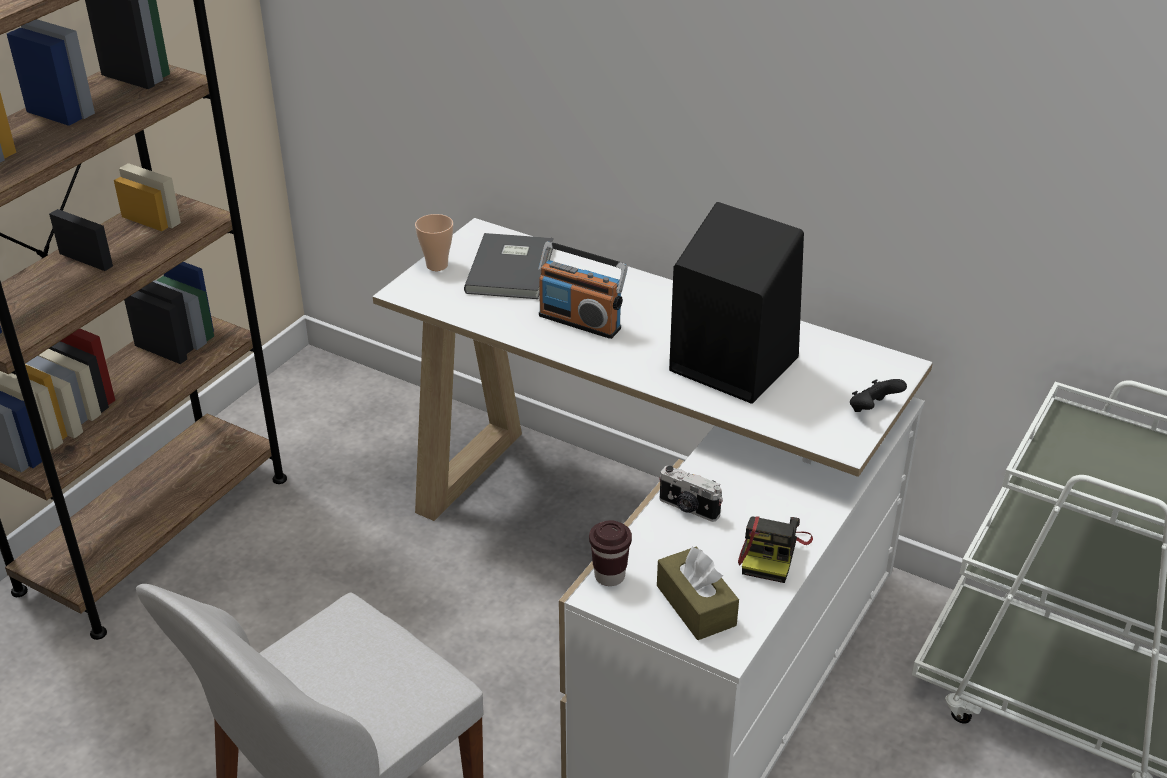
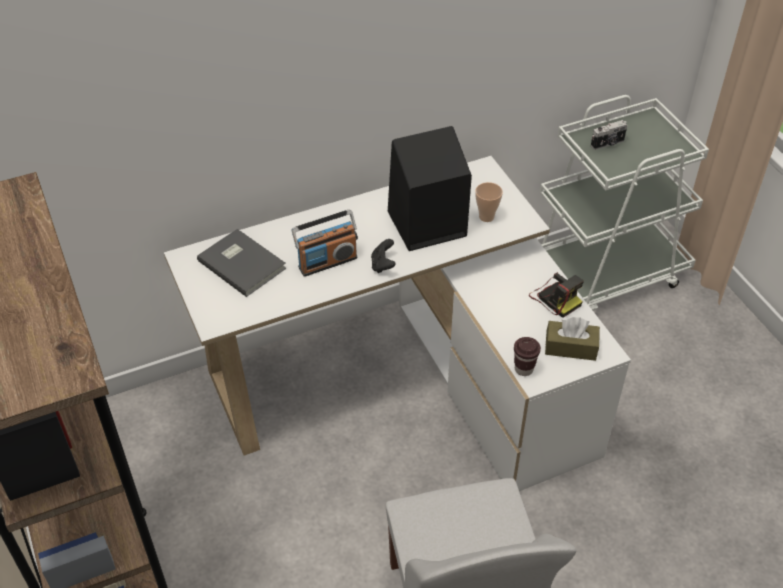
camera: 55 degrees left, 10 degrees up
cup [415,214,453,271] -> cup moved to [475,182,503,222]
camera [659,466,723,522] -> camera moved to [591,120,627,150]
black game controller [850,379,907,412] -> black game controller moved to [371,239,396,273]

